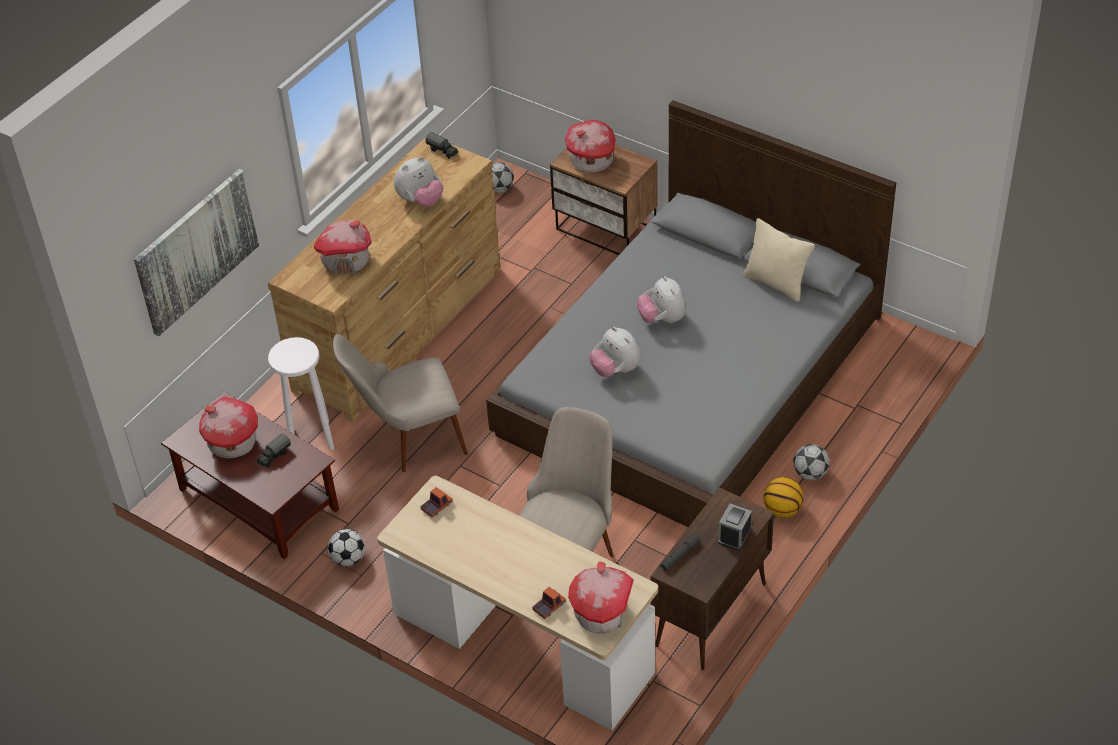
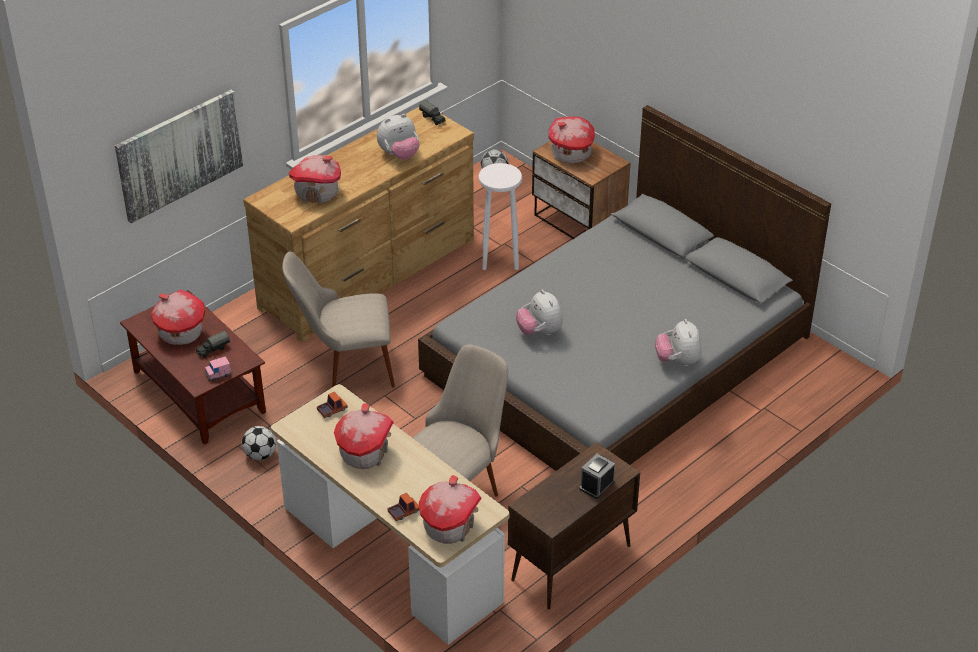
camera: 10 degrees right, 5 degrees down
white stool [268,337,334,450] -> white stool moved to [478,163,522,270]
plush toy [637,276,686,323] -> plush toy moved to [655,319,701,366]
grey flashlight [660,534,701,571] -> none
beige pillow [743,218,815,302] -> none
basketball [764,477,804,518] -> none
football [793,444,830,480] -> none
none -> pink toy car [205,356,232,381]
none -> toy house [334,403,394,469]

